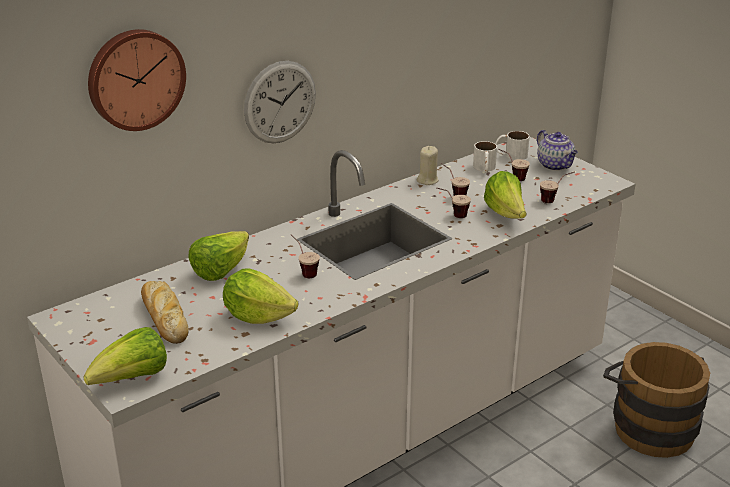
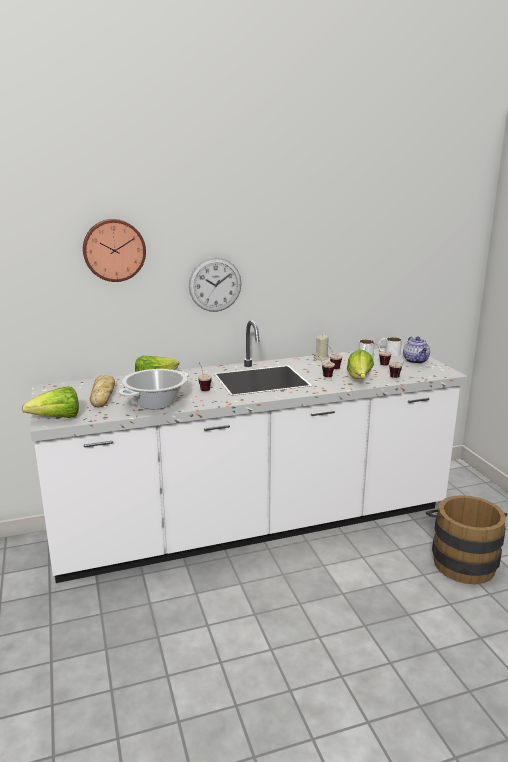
camera: 20 degrees right, 10 degrees down
lettuce [223,269,298,324] -> cooking pot [119,369,189,409]

